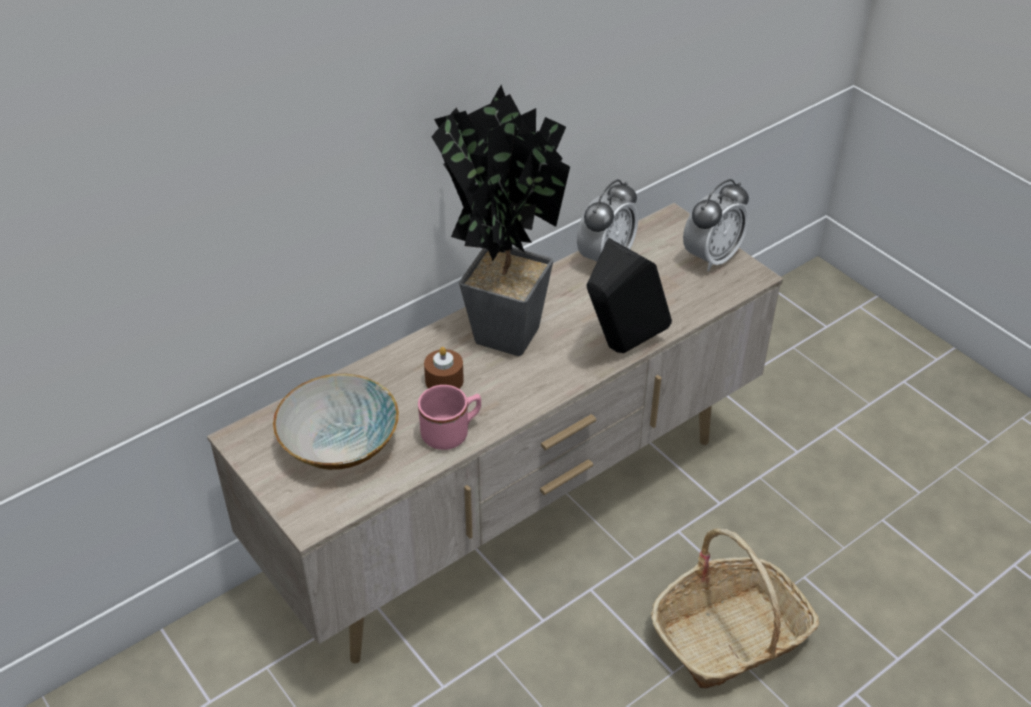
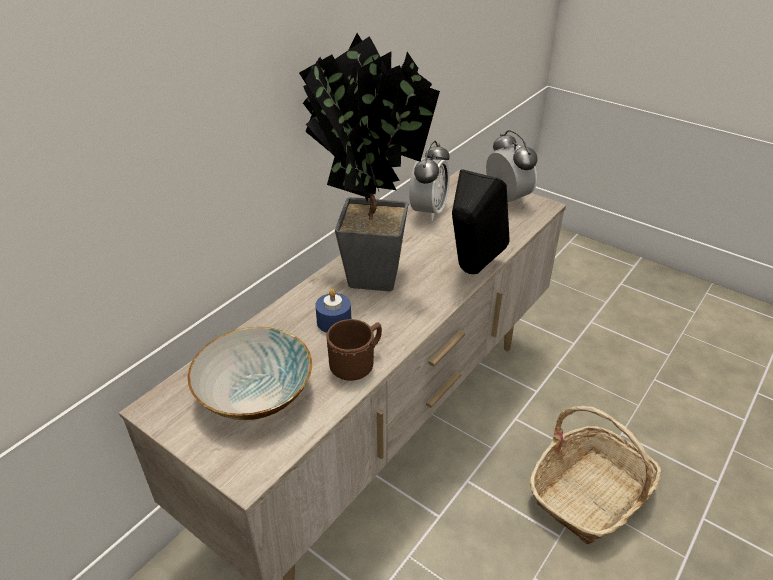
camera: 15 degrees left, 5 degrees down
pink mug [418,385,481,450] -> brown mug [327,319,382,381]
brown candle [424,347,464,389] -> blue candle [315,289,351,333]
alarm clock [683,179,749,272] -> alarm clock turned 60 degrees counterclockwise [486,130,538,204]

